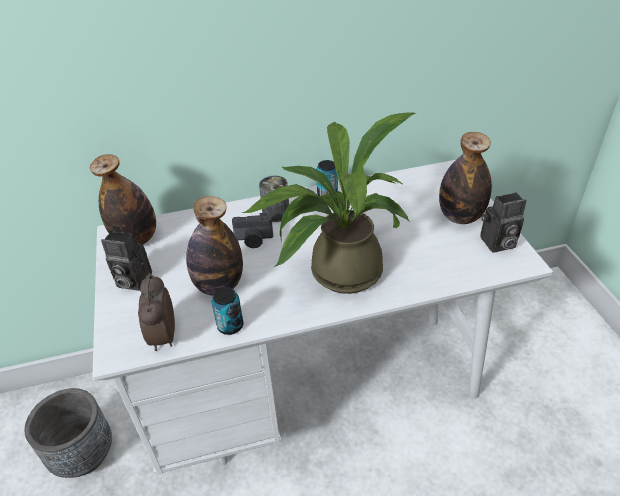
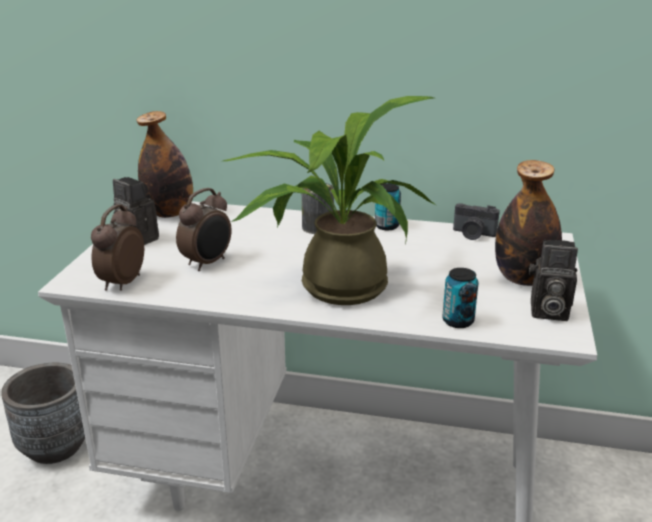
camera: 25 degrees right, 15 degrees down
bottle [186,196,243,296] -> alarm clock [176,188,231,271]
can [212,287,243,335] -> can moved to [442,268,478,328]
camera [232,213,273,248] -> camera moved to [453,203,500,240]

